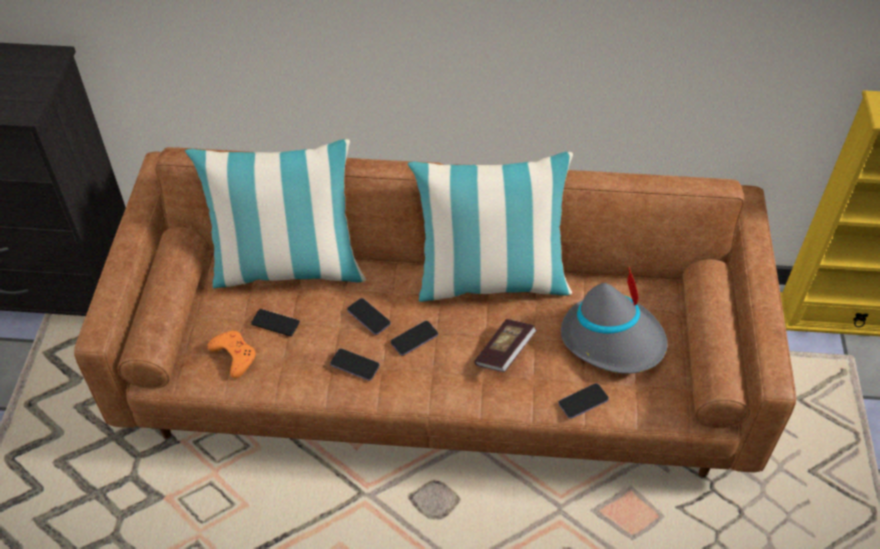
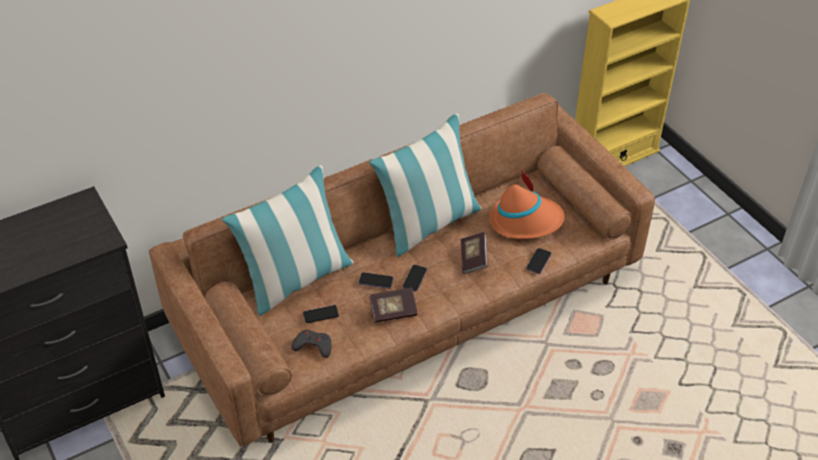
camera: 35 degrees left, 5 degrees down
orange game controller [207,331,256,379] -> grey game controller [292,330,331,358]
phone [330,348,380,381] -> book [369,288,418,323]
grey hat [561,267,668,374] -> orange hat [490,169,565,239]

